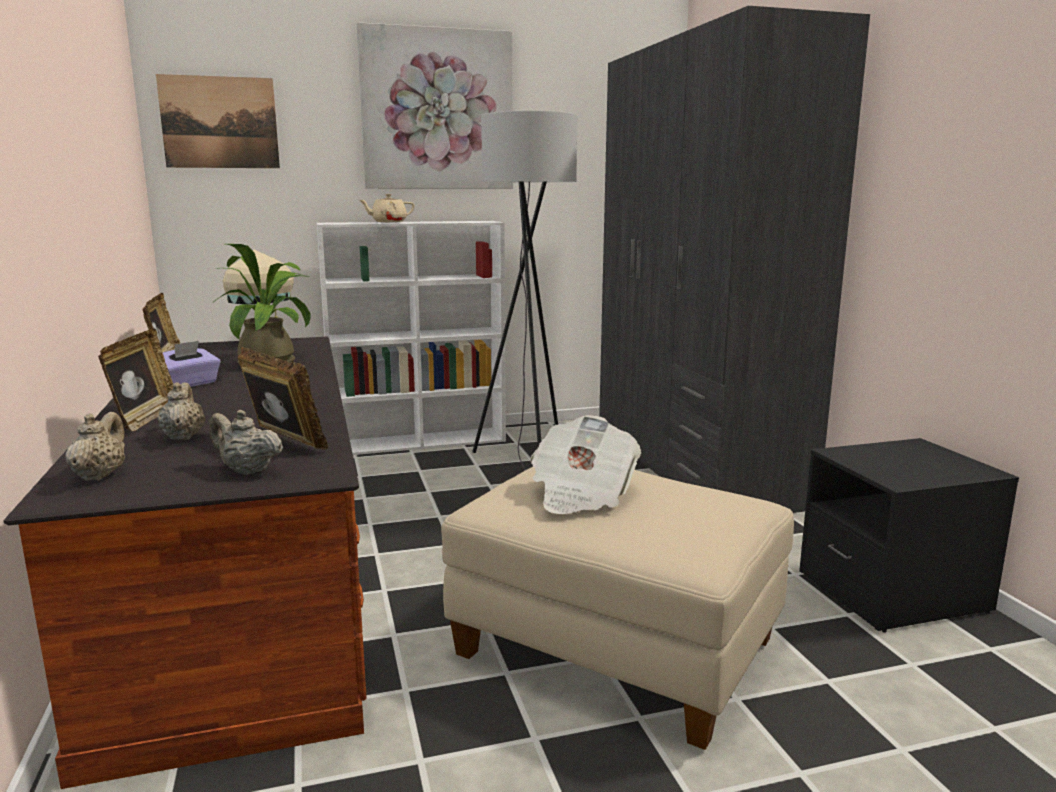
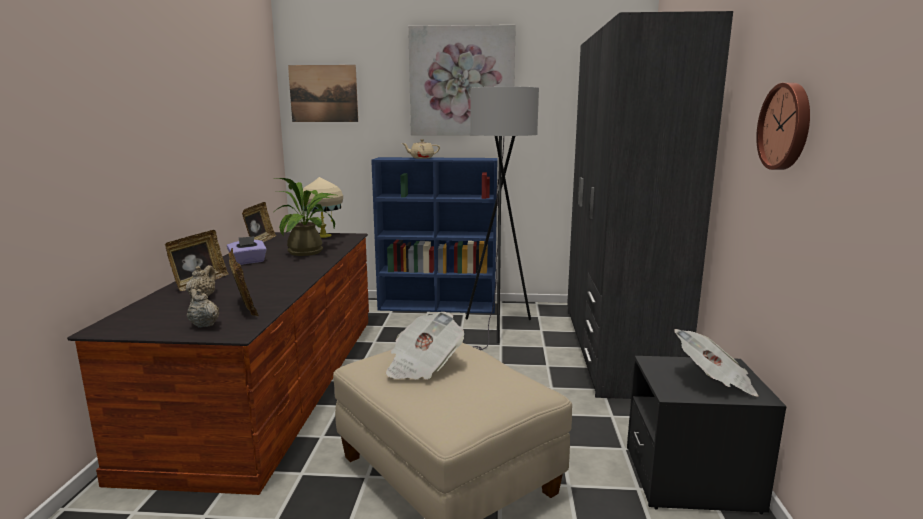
camera: 20 degrees right, 0 degrees up
beige teapot [65,412,125,481] -> none
white bookcase [316,221,506,455] -> blue bookcase [371,157,498,313]
none -> newspaper [674,329,758,396]
none -> wall clock [756,83,810,170]

